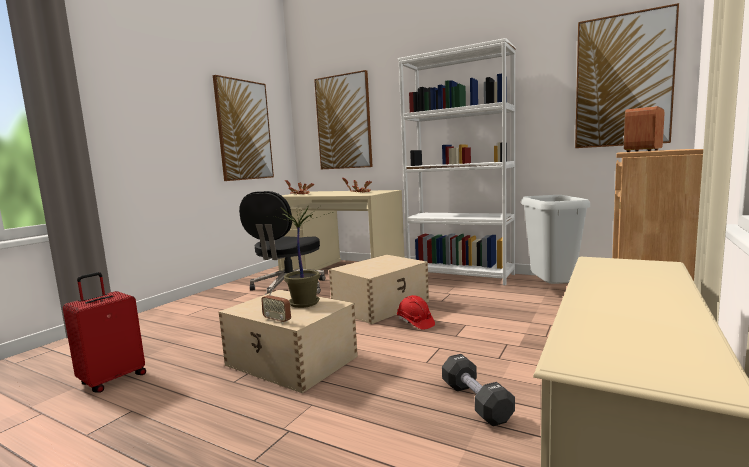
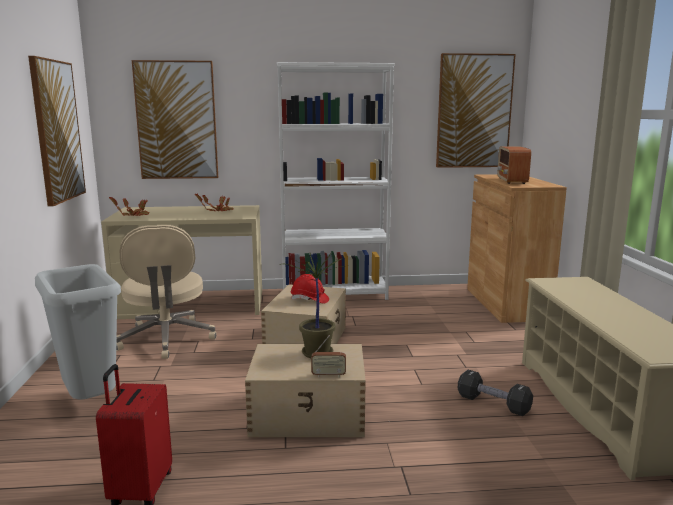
camera: 35 degrees left, 5 degrees up
black office chair [239,191,326,295] -> beige office chair [116,225,217,359]
red hard hat [397,295,435,330] -> red hard hat moved to [291,274,329,304]
grey trash can [521,195,590,284] -> grey trash can moved to [35,264,121,400]

